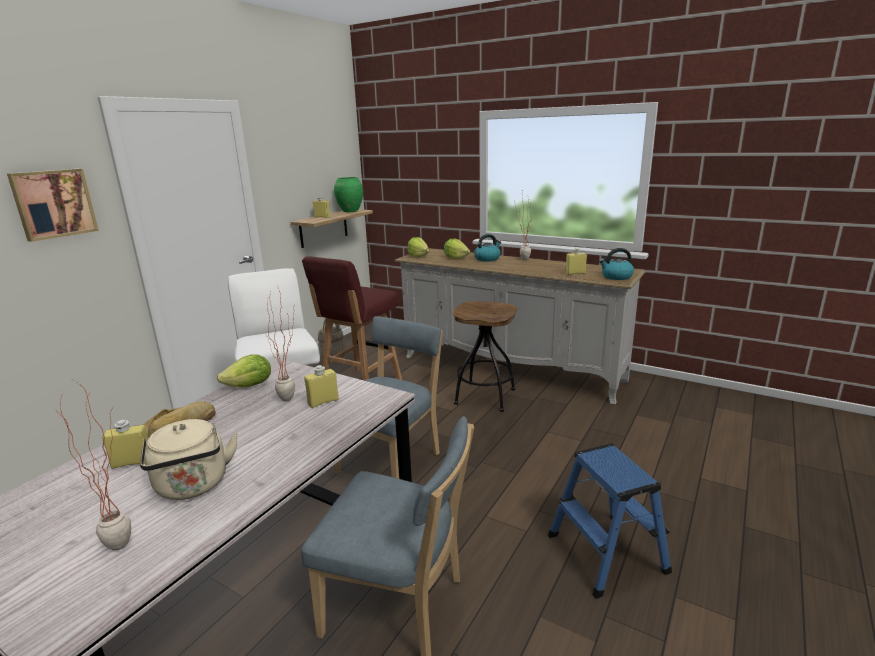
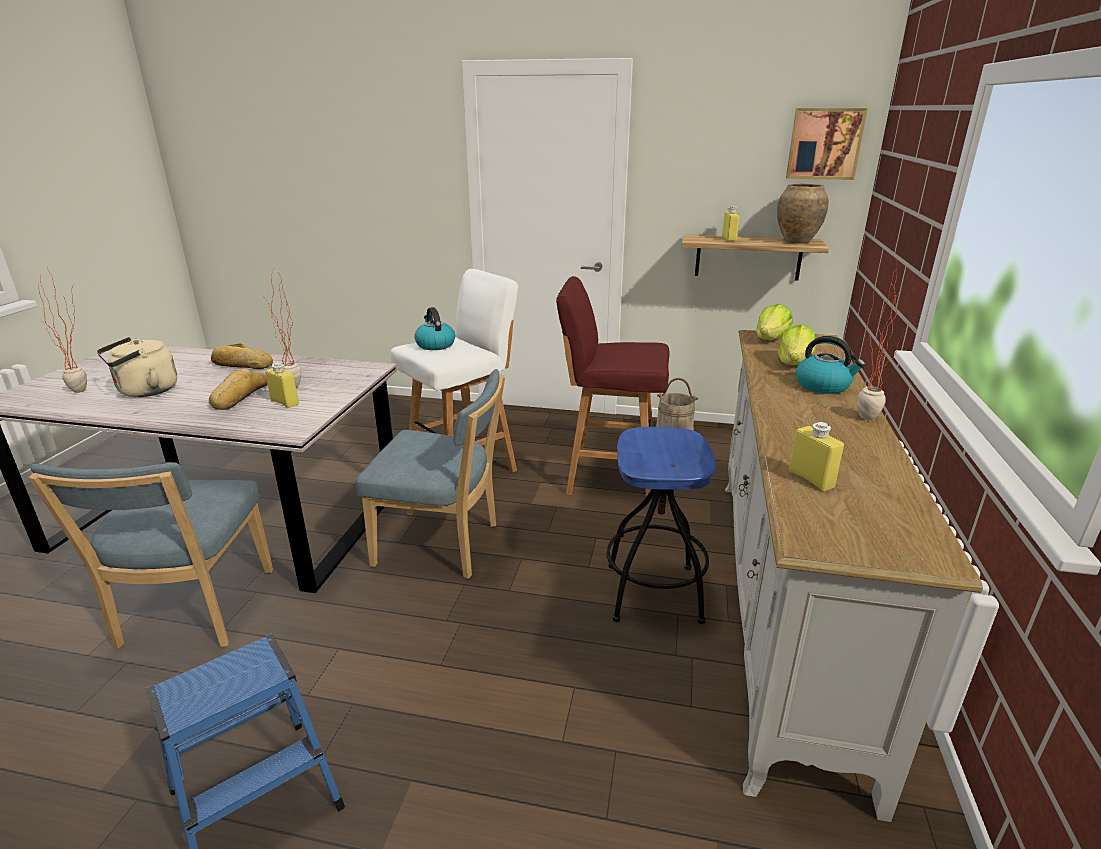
camera: 70 degrees right, 5 degrees up
picture [7,169,99,242] -> picture moved to [786,108,868,180]
yellow bottle [102,420,148,469] -> none
lettuce [217,354,271,387] -> none
green vase [334,177,363,212] -> brown vase [777,184,828,244]
brown stool [453,301,517,412] -> blue stool [606,427,716,624]
kettle [599,248,634,280] -> kettle moved to [414,307,455,350]
none -> bread [209,369,268,410]

